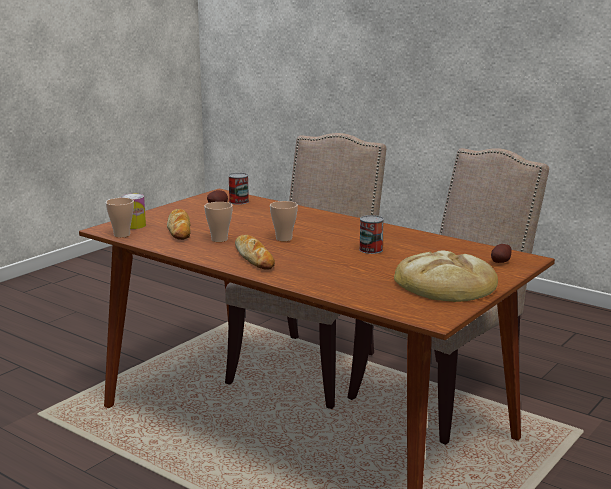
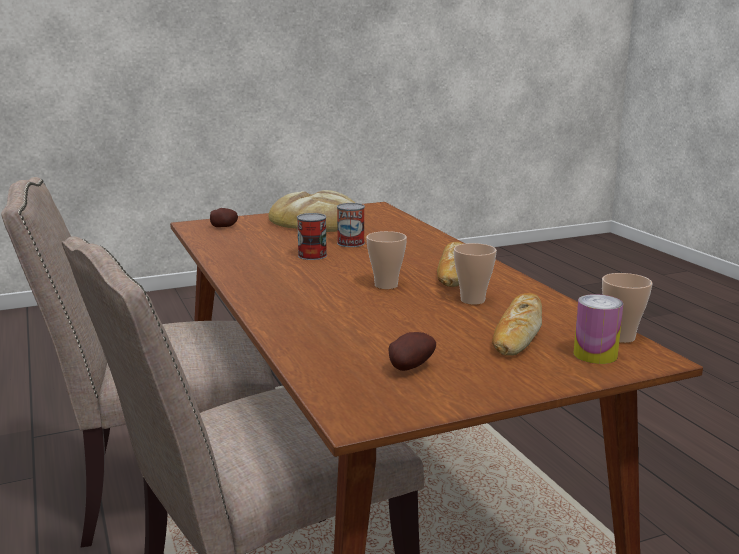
camera: 150 degrees left, 0 degrees up
can [228,173,249,205] -> can moved to [337,203,365,247]

